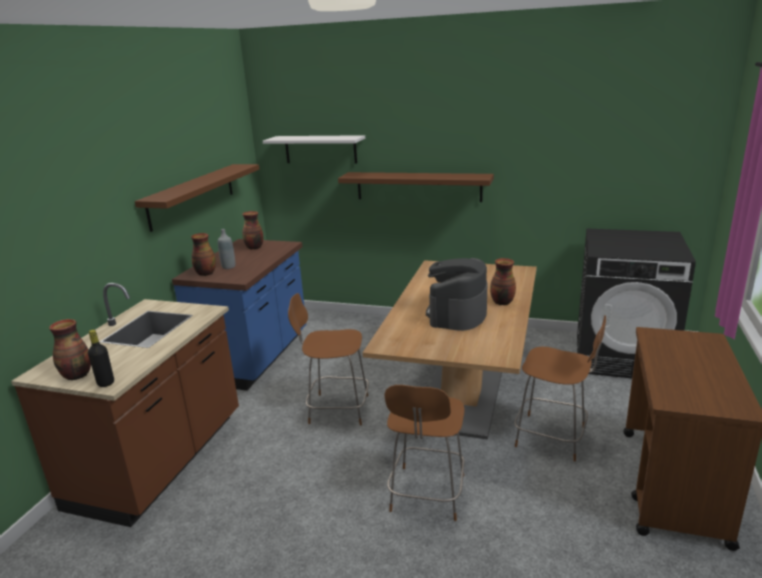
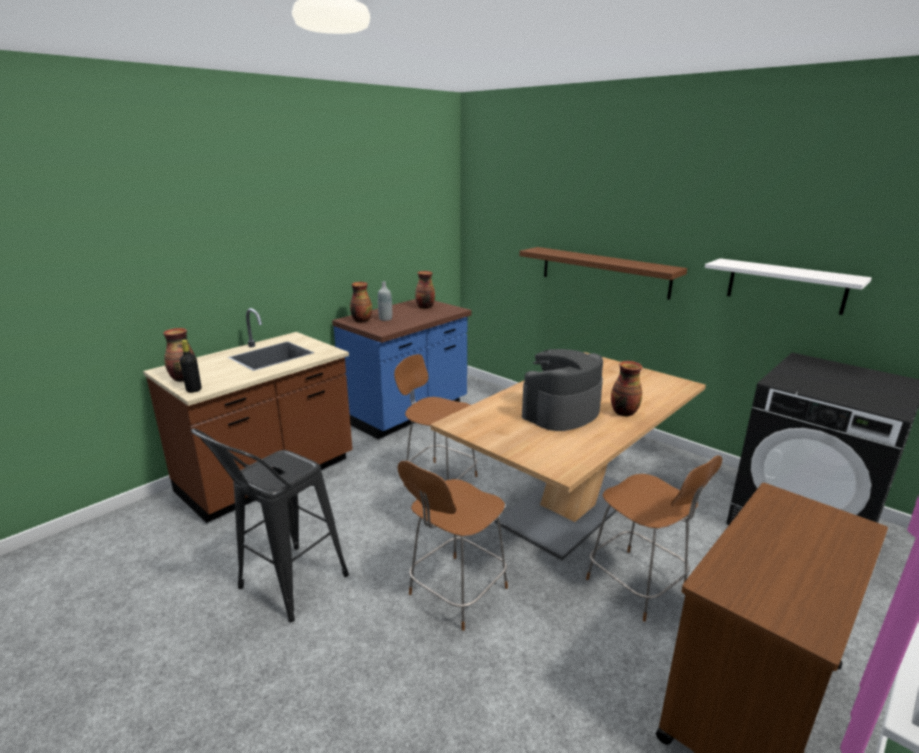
camera: 25 degrees right, 0 degrees up
brown shelf [135,164,259,232] -> none
white shelf [263,135,365,164] -> white shelf moved to [705,258,872,315]
none -> black stool [191,428,349,622]

